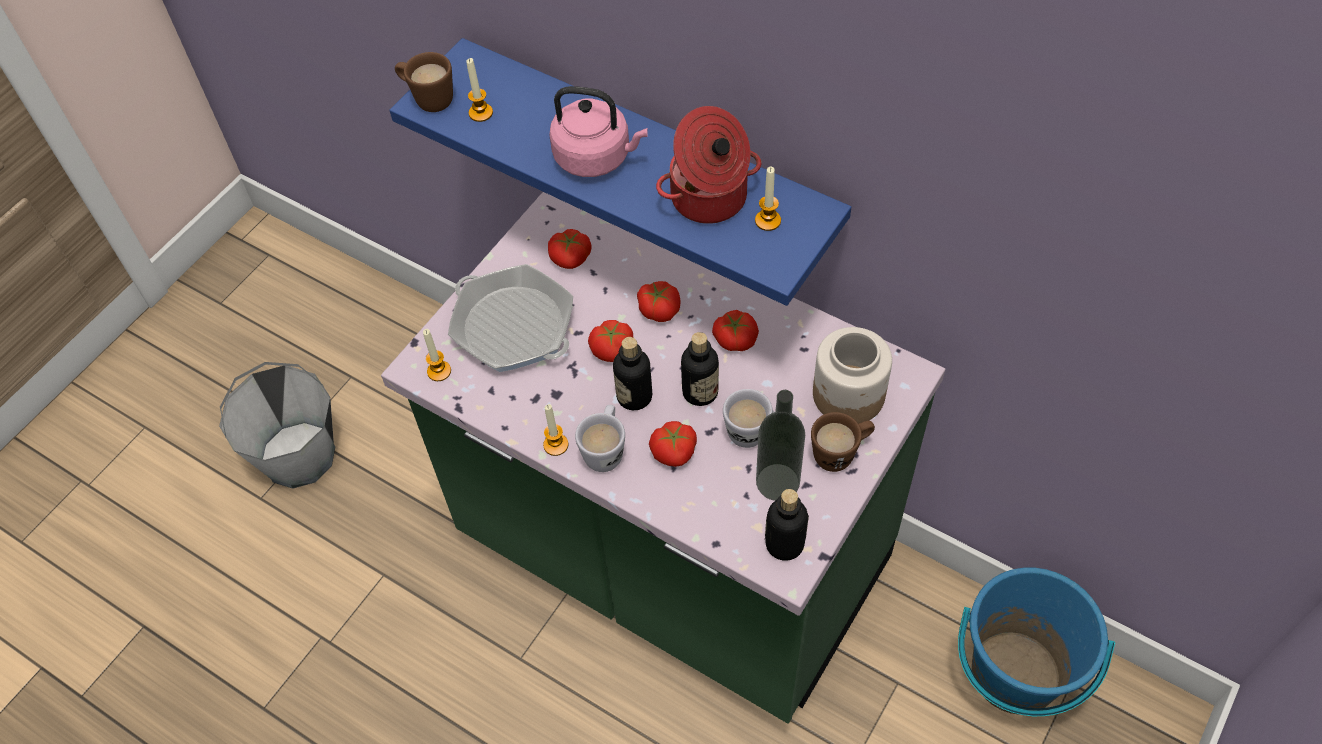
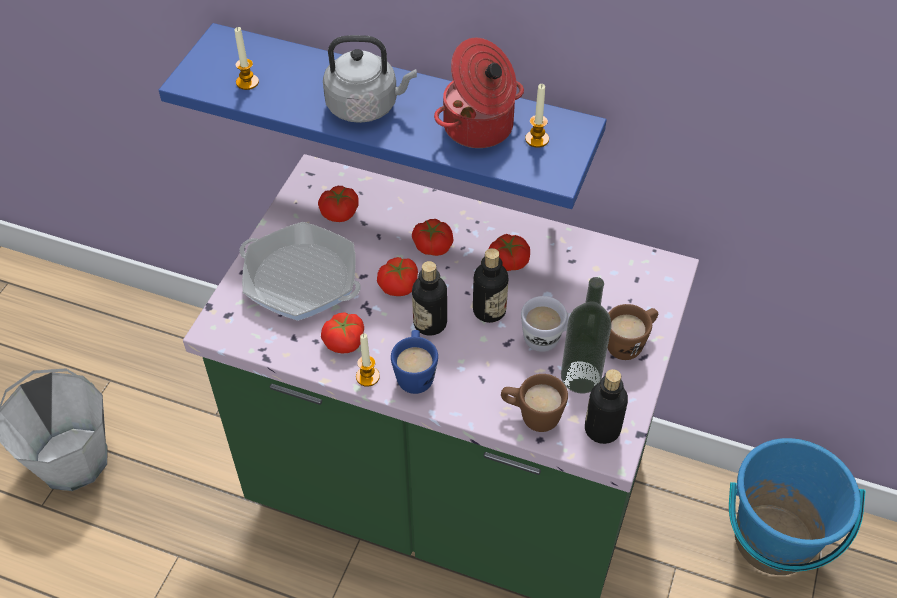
camera: 15 degrees left, 5 degrees down
brown mug [395,52,453,112] -> brown mug moved to [501,374,568,432]
candle [423,329,451,381] -> none
pink kettle [549,86,647,177] -> grey kettle [323,35,417,123]
white mug [575,405,625,472] -> blue mug [391,330,438,394]
tomato [649,421,697,467] -> tomato moved to [321,312,364,353]
jar [813,327,892,424] -> none

